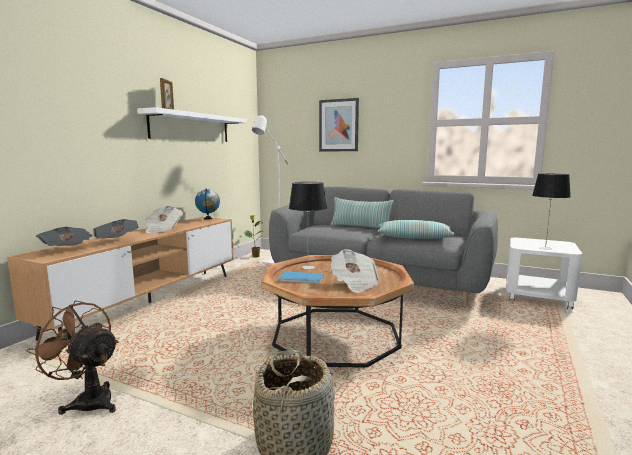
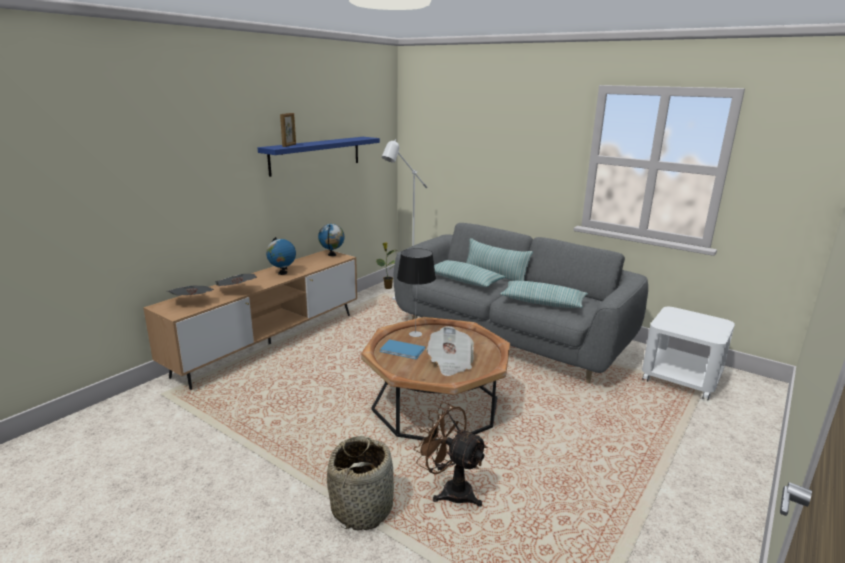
camera: 10 degrees right, 10 degrees up
brown fan [26,300,119,415] -> brown fan moved to [414,402,488,507]
white shelf [137,107,247,142] -> blue shelf [258,137,380,177]
newspaper [145,206,183,233] -> globe [266,237,296,275]
picture [319,98,359,151] -> none
table lamp [532,173,571,250] -> none
none -> pillow [434,260,505,287]

